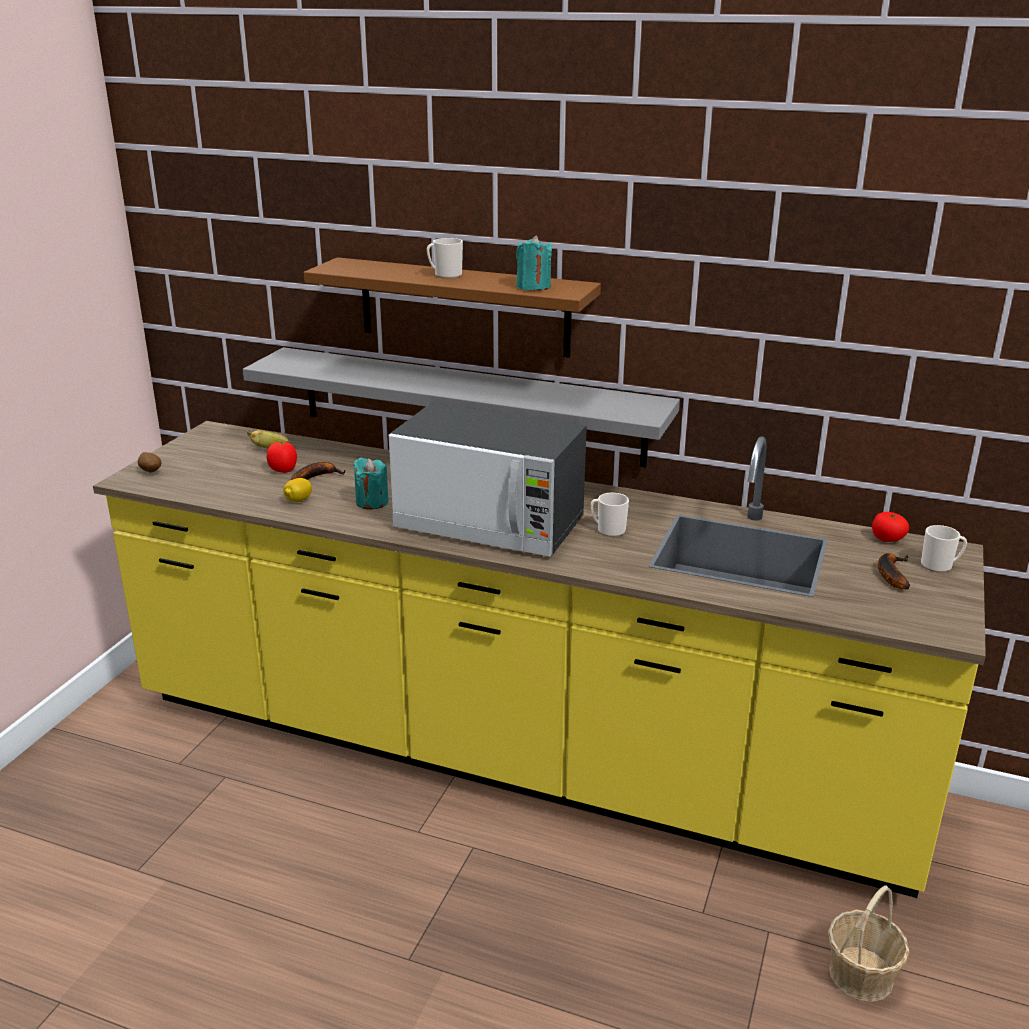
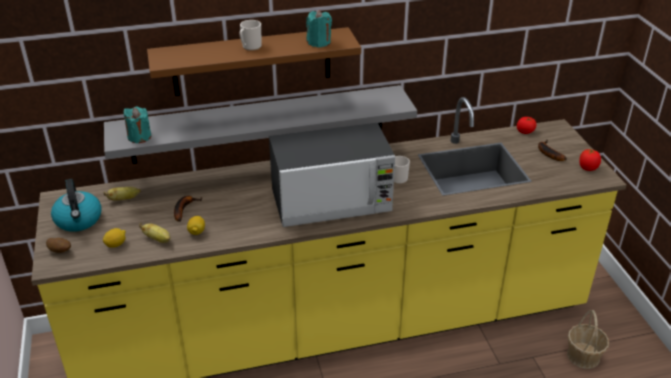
camera: 35 degrees left, 10 degrees up
tomato [267,441,297,473] -> tomato moved to [579,149,601,171]
turquoise candle [353,458,389,510] -> turquoise candle moved to [124,107,151,143]
mug [921,525,967,573] -> none
none -> kettle [51,179,101,232]
none -> lemon [103,228,126,248]
none -> banana [139,223,170,243]

